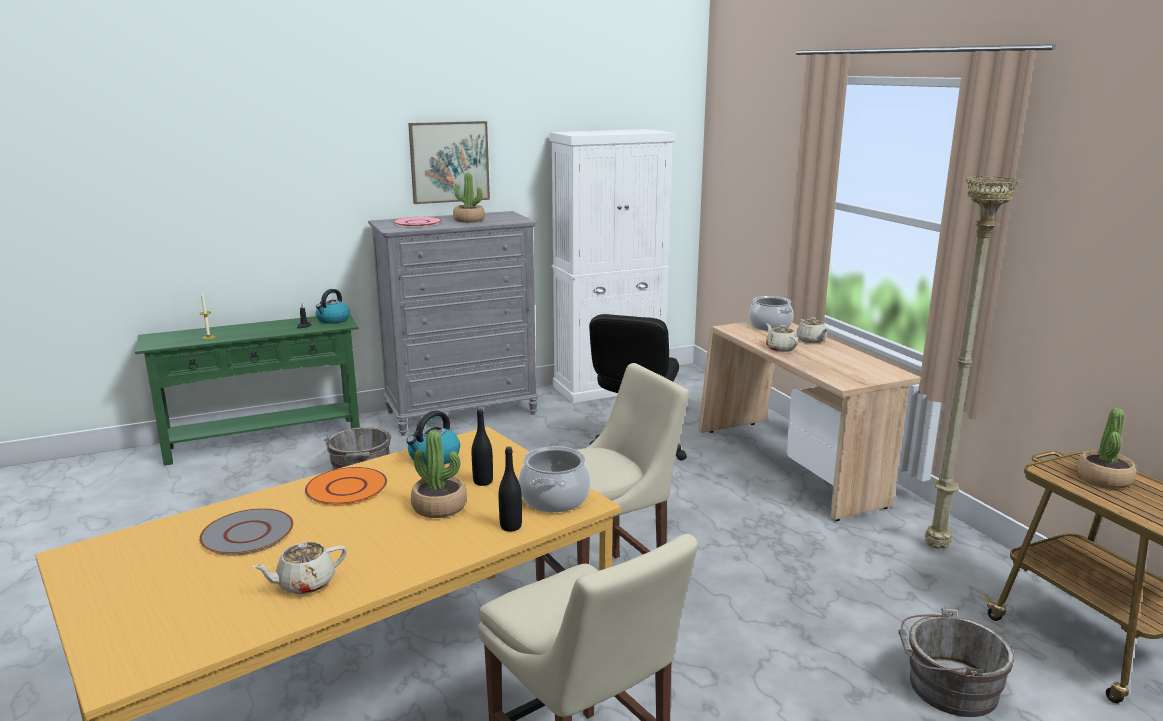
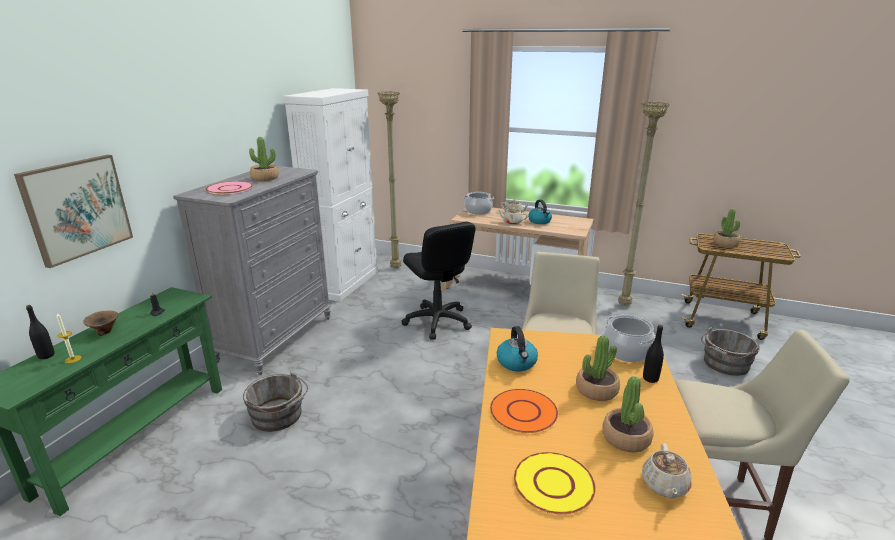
camera: 45 degrees left, 5 degrees up
grey plate [199,508,293,555] -> yellow plate [514,452,596,514]
kettle [315,289,350,324] -> kettle moved to [528,200,552,224]
picture [408,121,490,204] -> picture moved to [14,155,133,268]
black bottle [472,408,493,486] -> black bottle moved to [26,305,55,359]
none -> brown bowl [83,310,119,336]
none -> beige floor lamp [377,91,402,268]
none -> potted plant [602,376,654,452]

